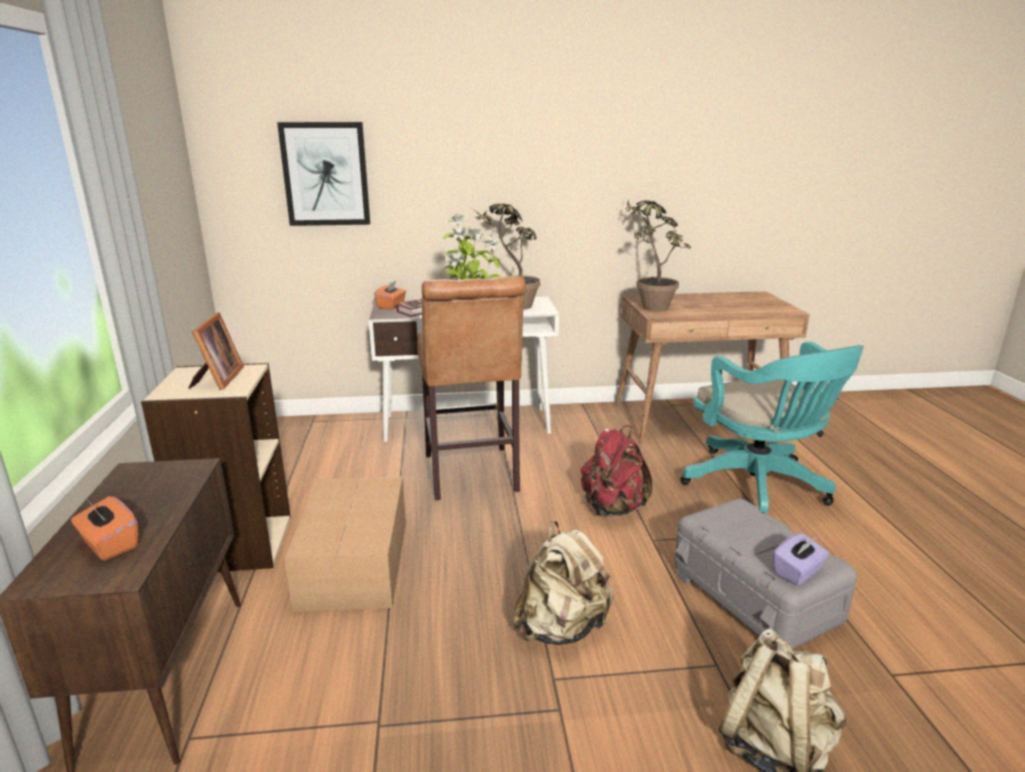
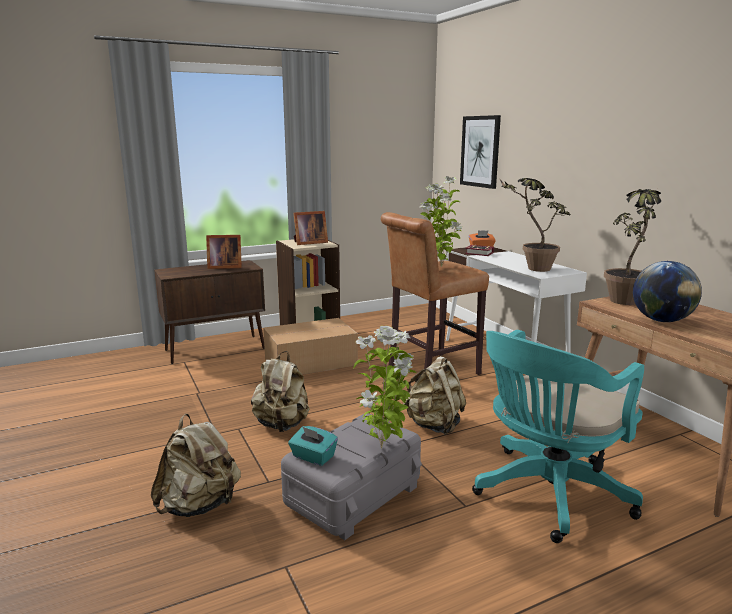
camera: 70 degrees right, 5 degrees down
orange tissue box [71,496,138,561] -> none
red backpack [580,426,653,517] -> beige backpack [403,356,466,435]
purple tissue box [773,533,829,586] -> turquoise tissue box [288,426,338,466]
none -> picture frame [206,235,242,269]
none -> potted plant [354,326,416,448]
none -> globe [633,261,702,322]

